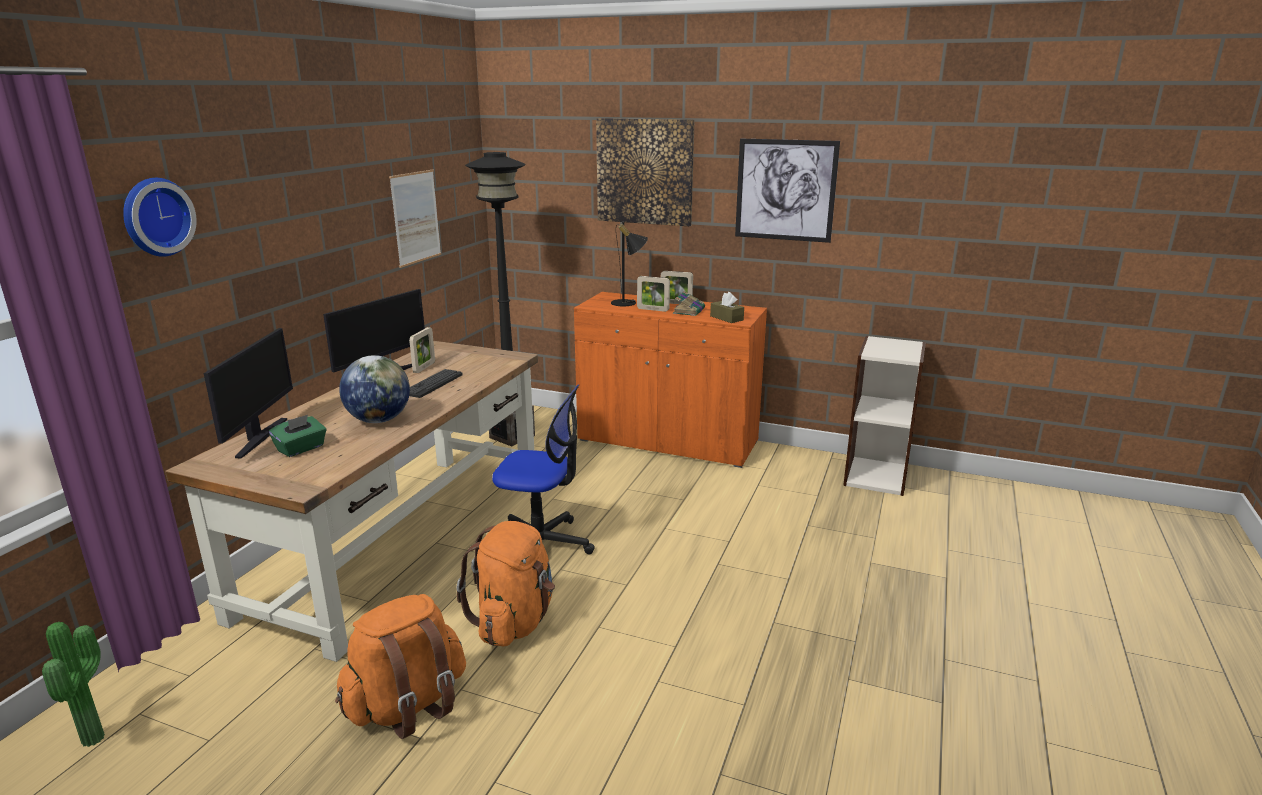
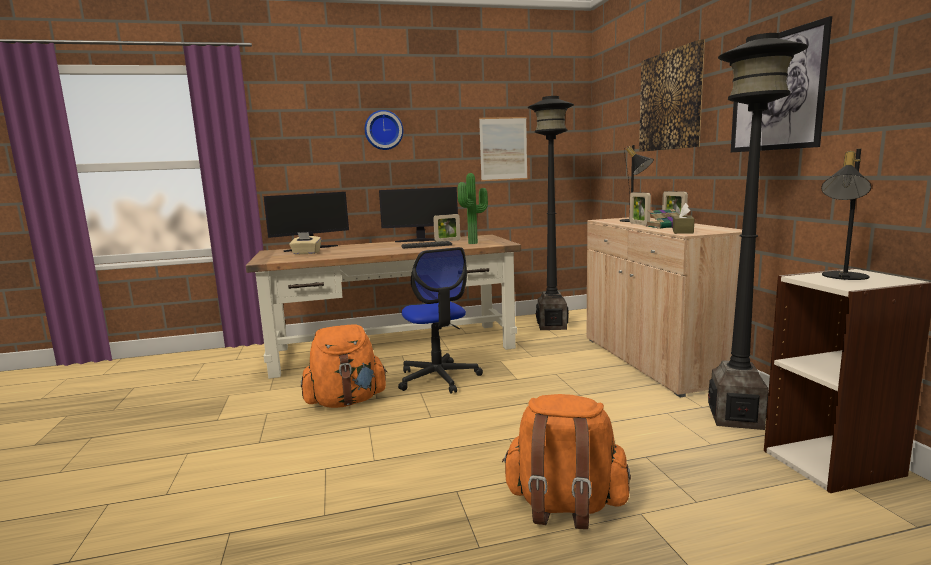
camera: 55 degrees right, 10 degrees down
potted plant [42,622,105,747] -> potted plant moved to [458,173,488,244]
wall clock [123,178,197,257] -> wall clock moved to [365,110,403,150]
green tissue box [269,415,326,457] -> beige tissue box [289,232,321,255]
orange backpack [335,594,466,739] -> orange backpack moved to [502,394,631,529]
globe [339,355,410,423] -> none
orange cabinet [574,292,767,468] -> beige cabinet [587,217,742,397]
none -> black floor lamp [708,33,808,430]
none -> black table lamp [821,149,871,280]

